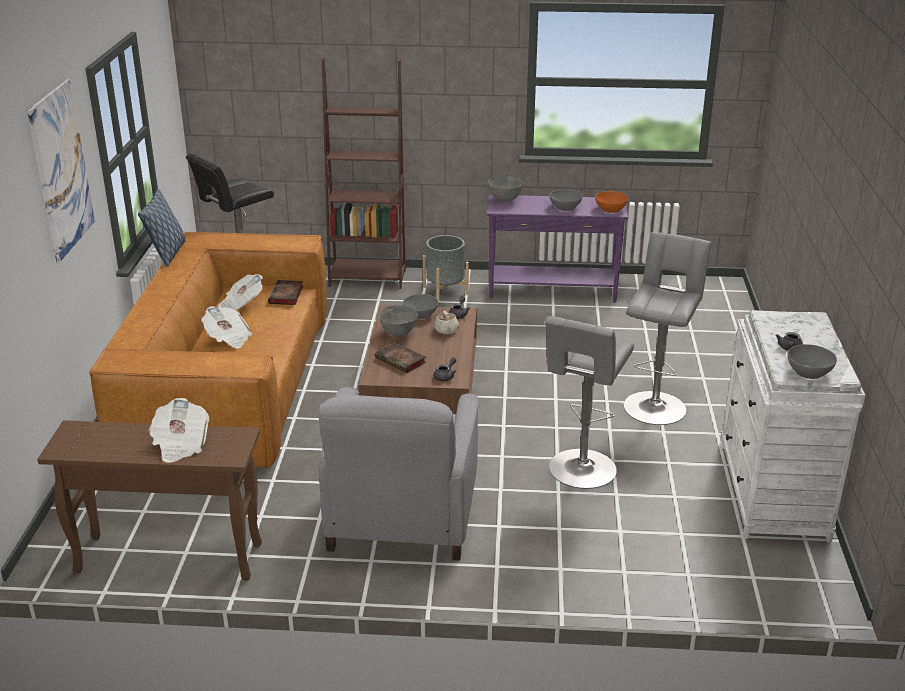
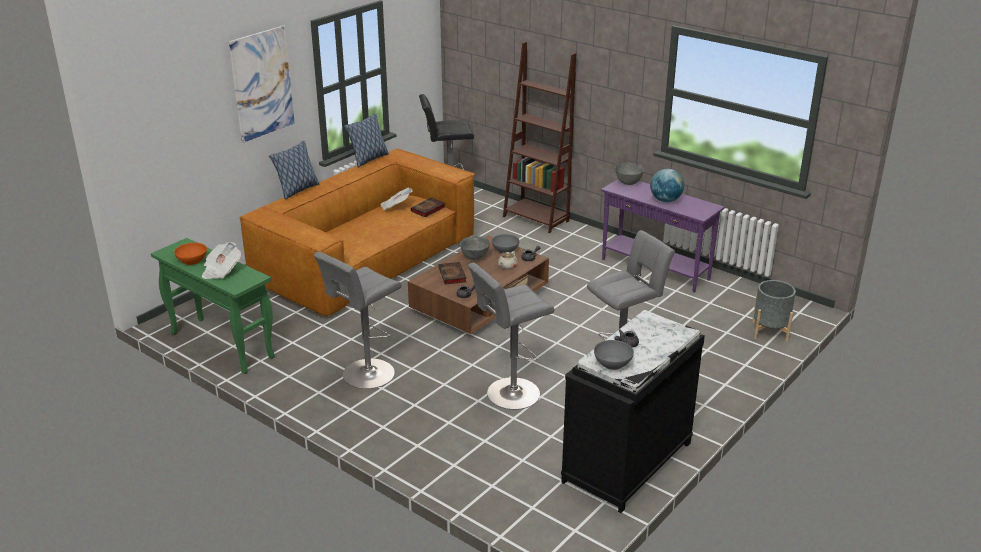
camera: 35 degrees right, 0 degrees up
brown console table [37,420,262,581] -> green console table [151,238,275,374]
newspaper [201,306,252,348] -> none
grey armchair [319,387,478,561] -> grey stool [314,252,401,389]
grey planter [423,235,469,301] -> grey planter moved to [752,280,796,342]
grey bowl [550,189,583,211] -> globe [650,169,684,202]
orange bowl [595,191,629,213] -> orange bowl moved to [174,243,207,265]
white dresser [721,310,865,542] -> black dresser [561,310,705,513]
none -> pillow [269,141,319,200]

